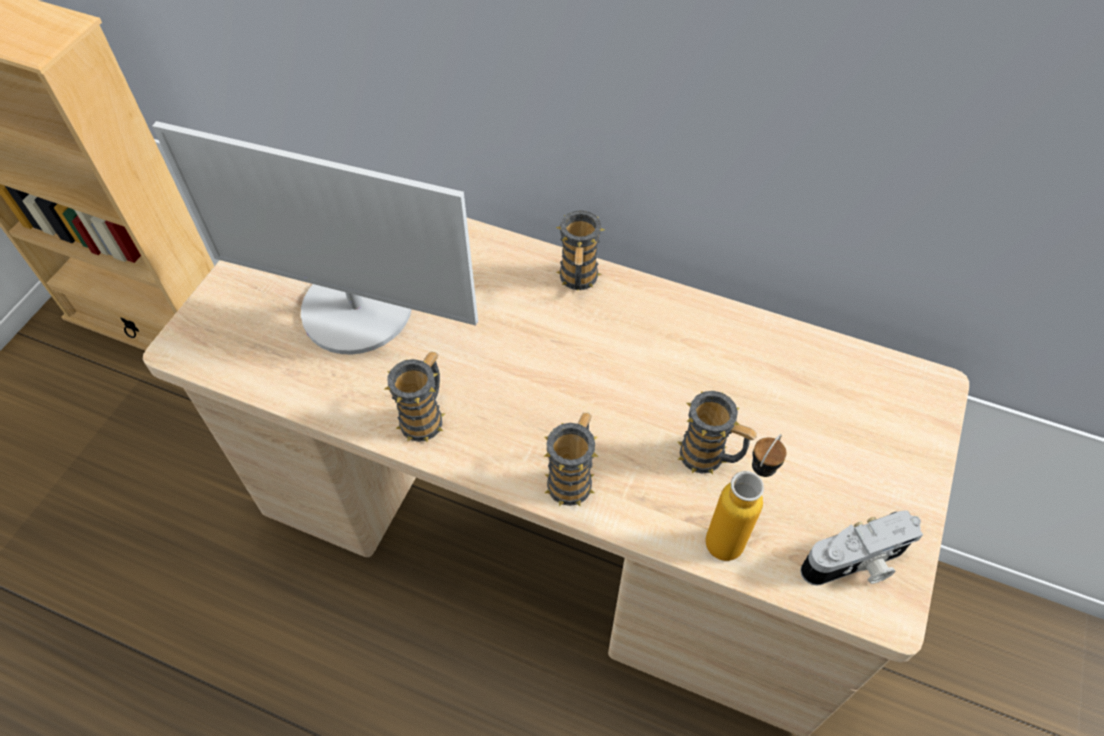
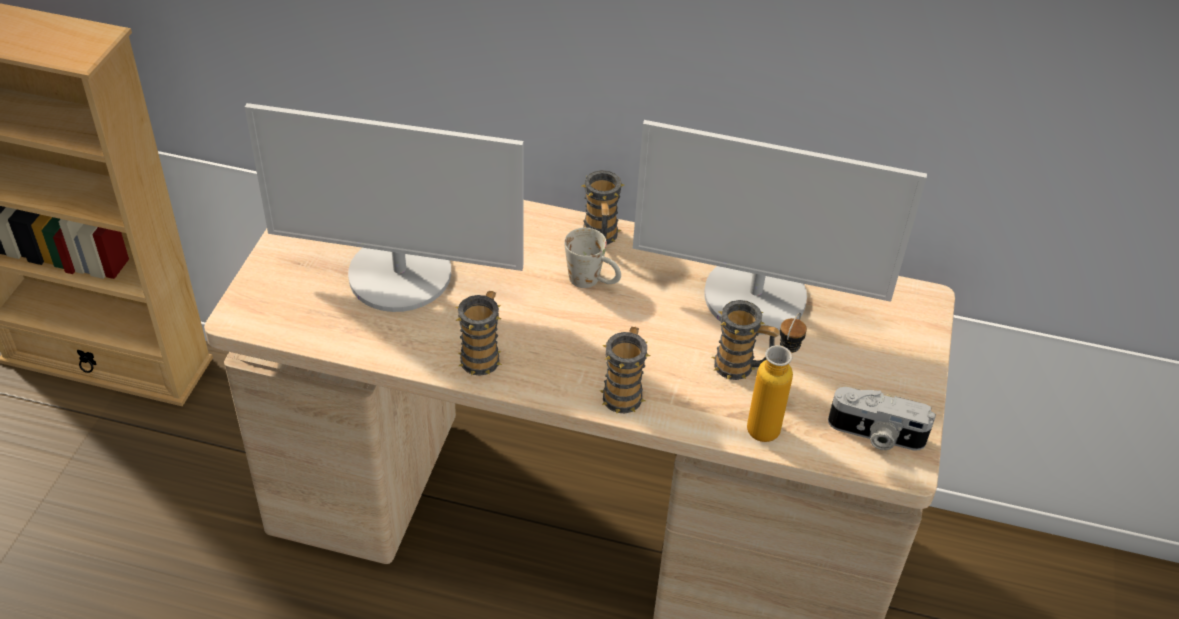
camera: 10 degrees left, 10 degrees down
camera [800,511,923,585] -> camera turned 45 degrees clockwise [828,387,936,451]
none -> white mug [564,228,621,288]
none -> monitor [633,120,927,335]

